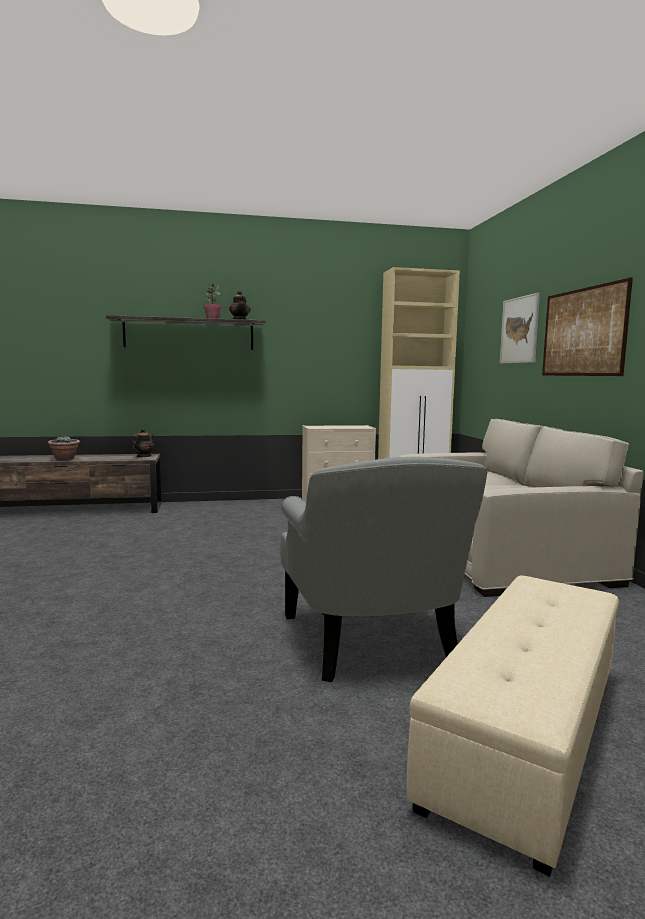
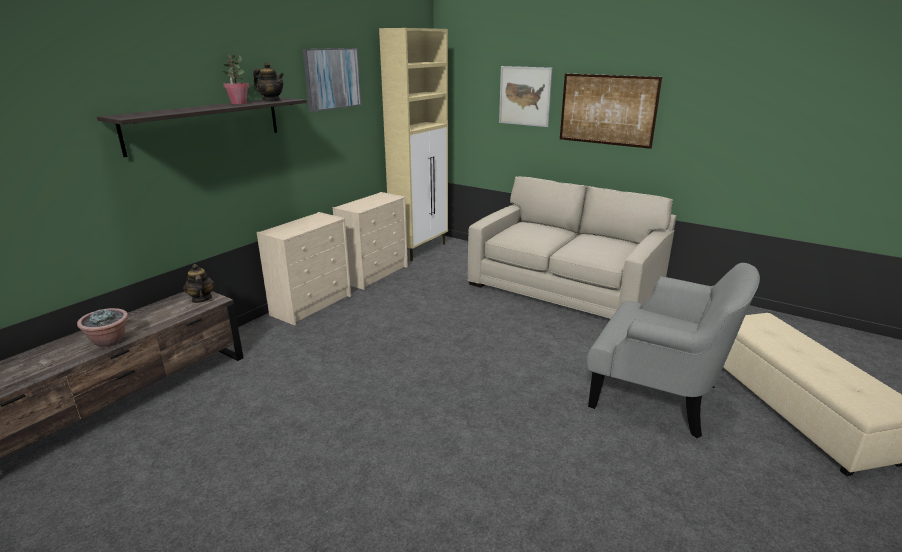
camera: 45 degrees left, 15 degrees up
none -> beige dresser [257,212,351,326]
none -> picture [303,48,361,112]

